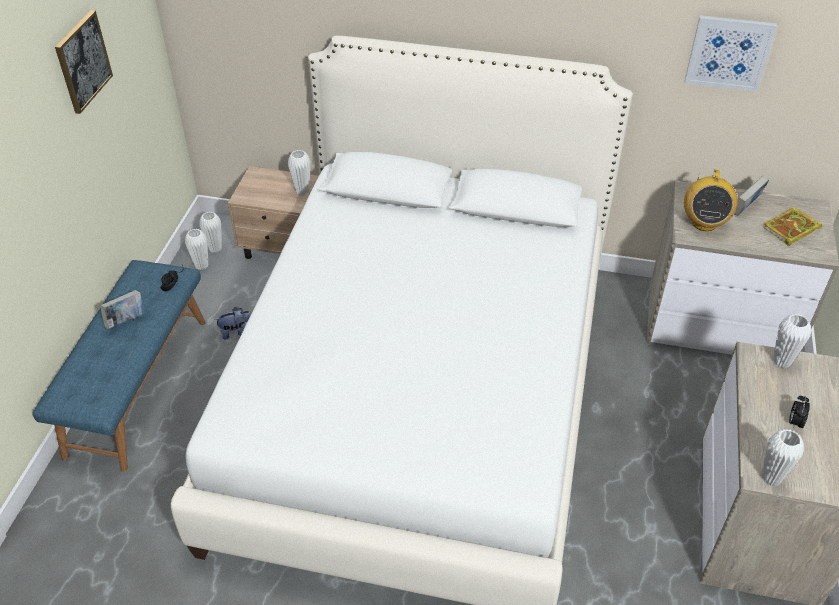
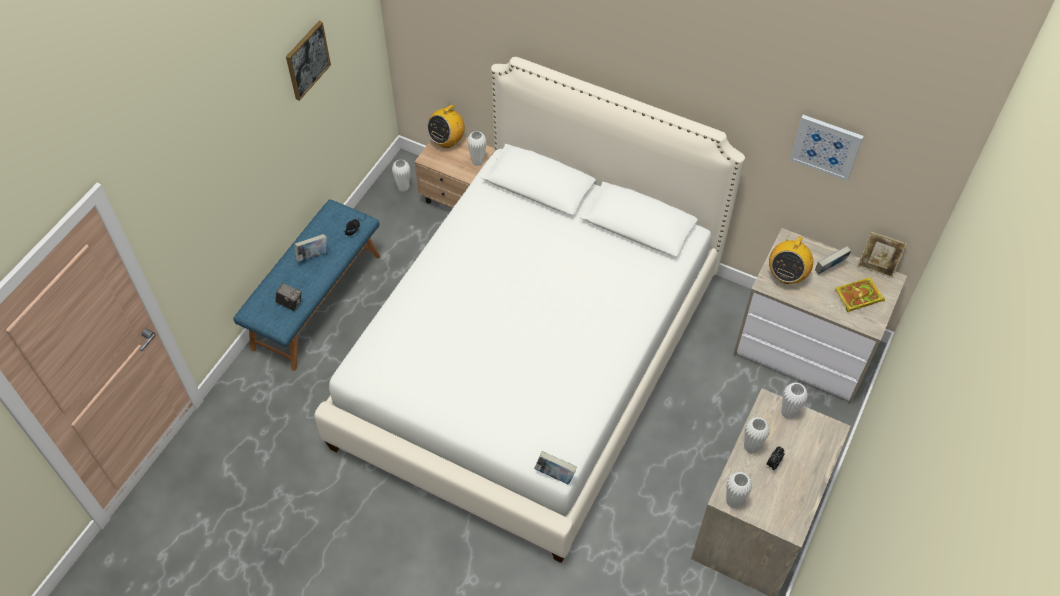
camera: 15 degrees right, 10 degrees up
white vase [185,229,208,270] -> white vase moved to [744,417,770,454]
plush toy [214,307,251,340] -> none
none -> camera [275,283,302,311]
none -> radio [427,101,465,148]
none -> book [534,451,577,485]
none -> picture frame [857,232,907,278]

